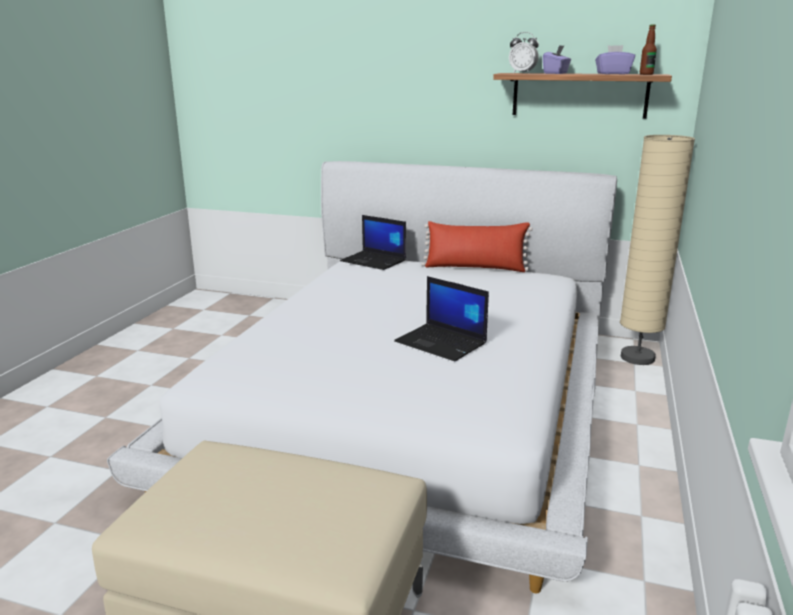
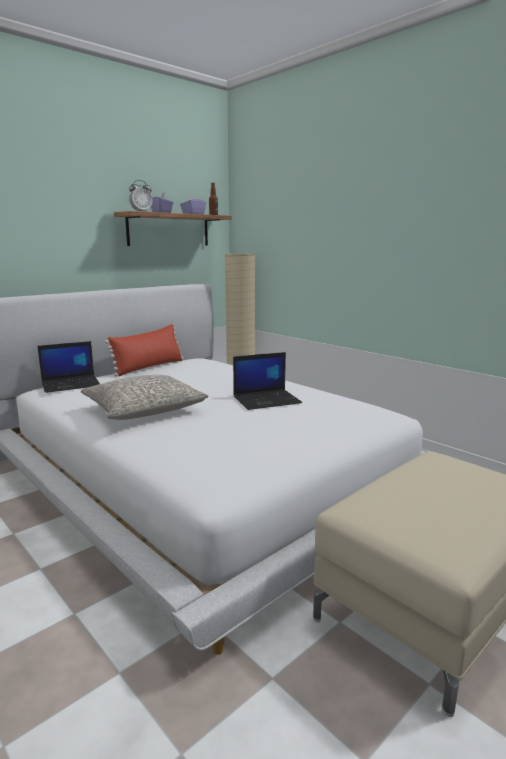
camera: 60 degrees left, 5 degrees down
none -> grey pillow [81,375,208,420]

